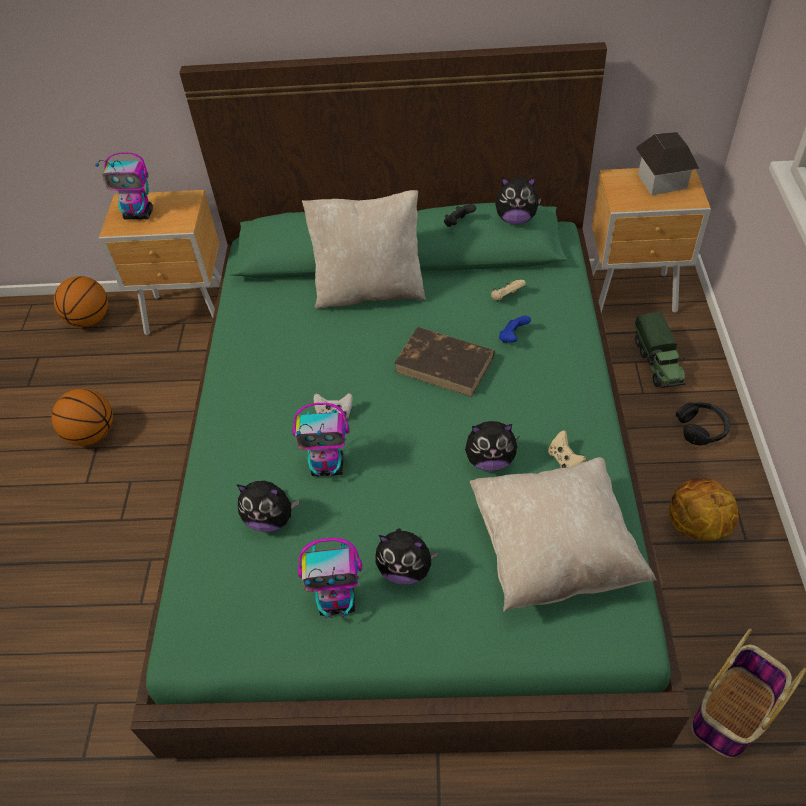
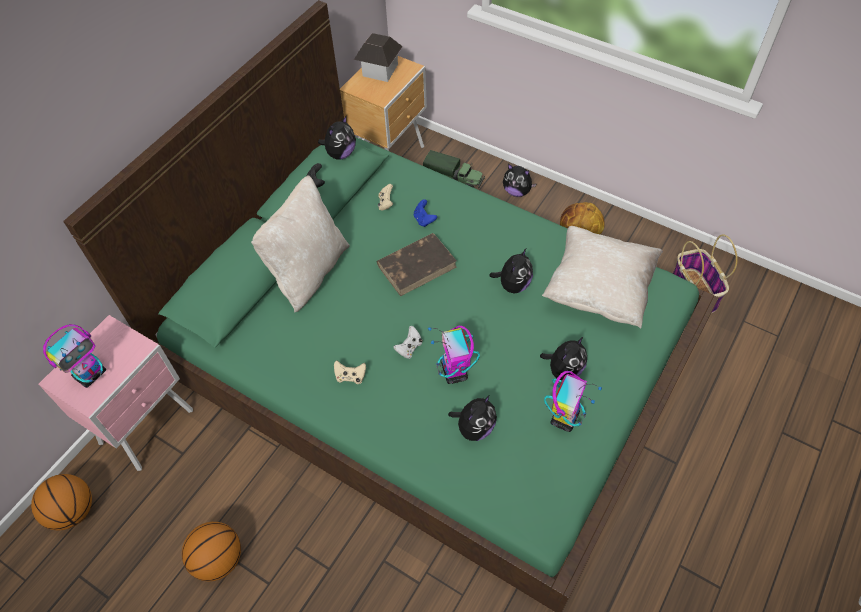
camera: 60 degrees left, 5 degrees up
brown nightstand [99,190,221,335] -> pink nightstand [38,315,193,471]
toy robot [293,403,349,477] -> toy robot turned 135 degrees clockwise [428,326,480,384]
beige game controller [548,430,587,468] -> beige game controller moved to [334,360,366,384]
black headphones [676,402,731,446] -> plush toy [503,164,537,197]

